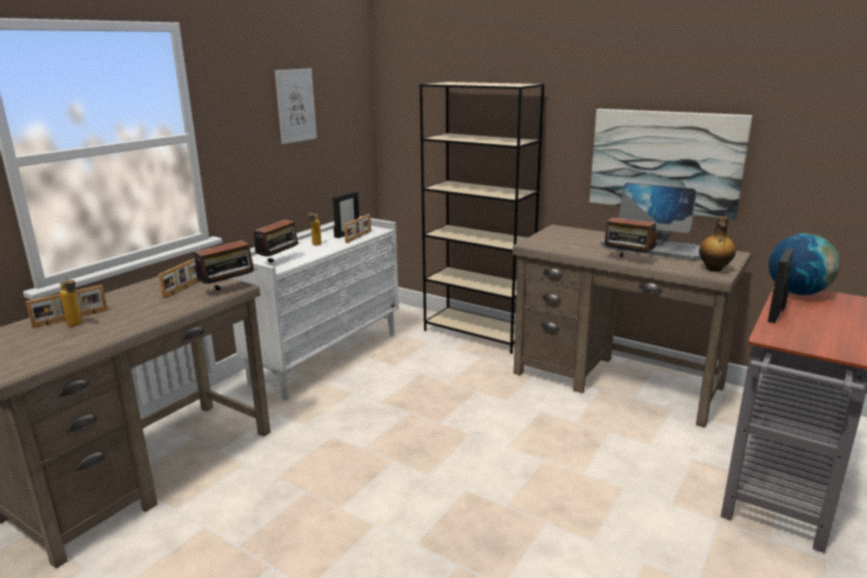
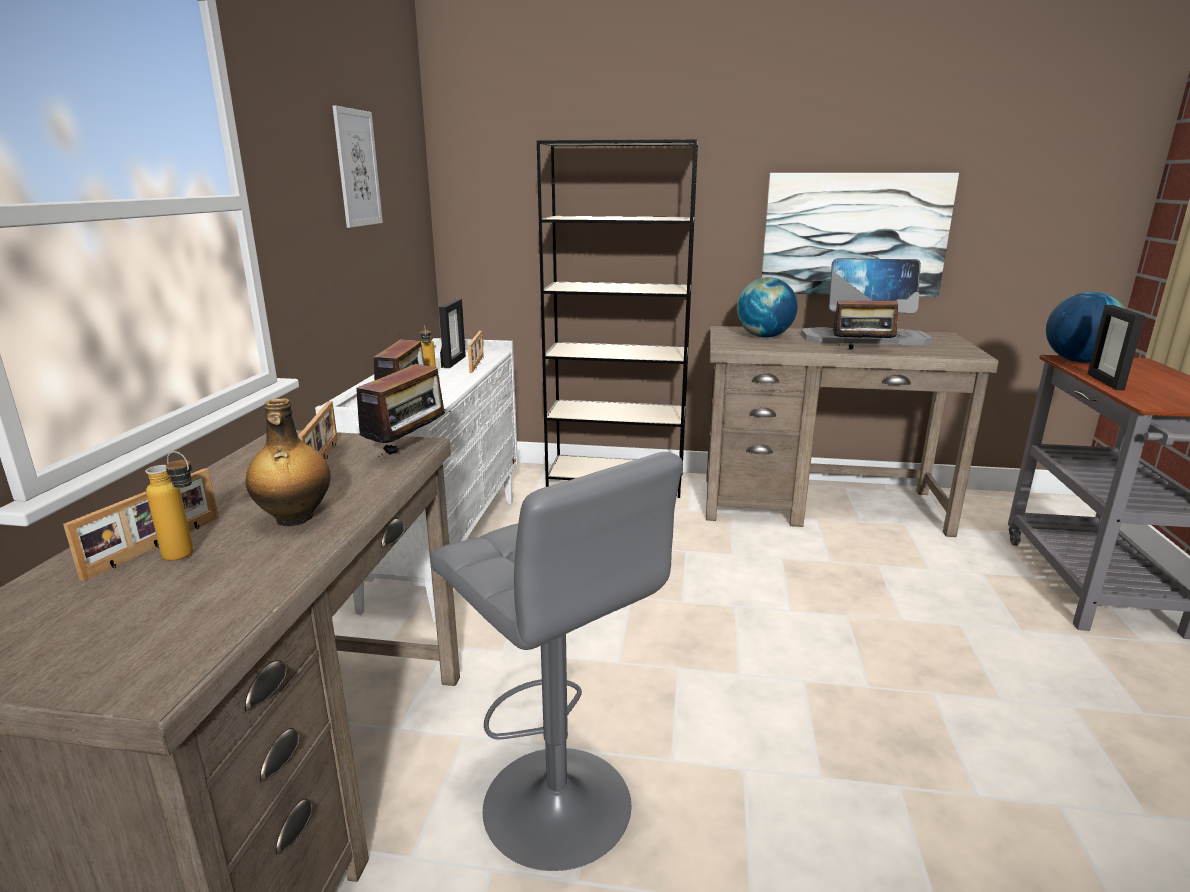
camera: 25 degrees left, 0 degrees up
bottle [699,216,736,272] -> bottle moved to [246,398,330,527]
none -> grey stool [431,452,683,871]
none -> globe [737,277,798,338]

